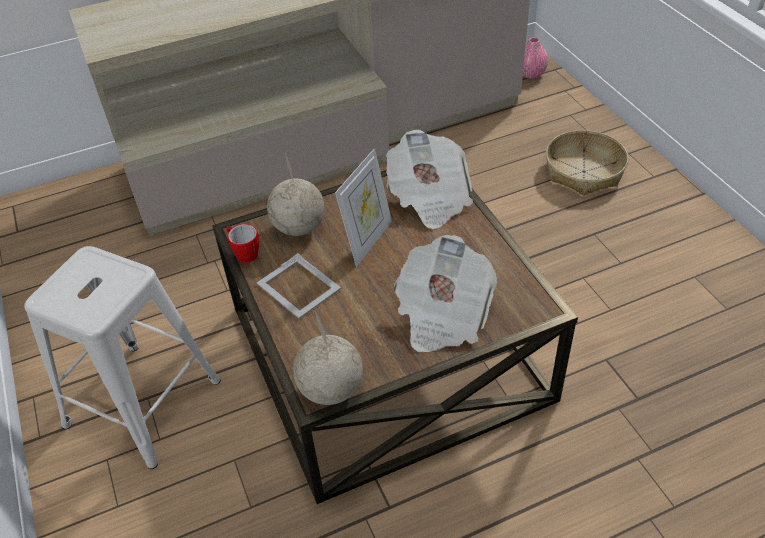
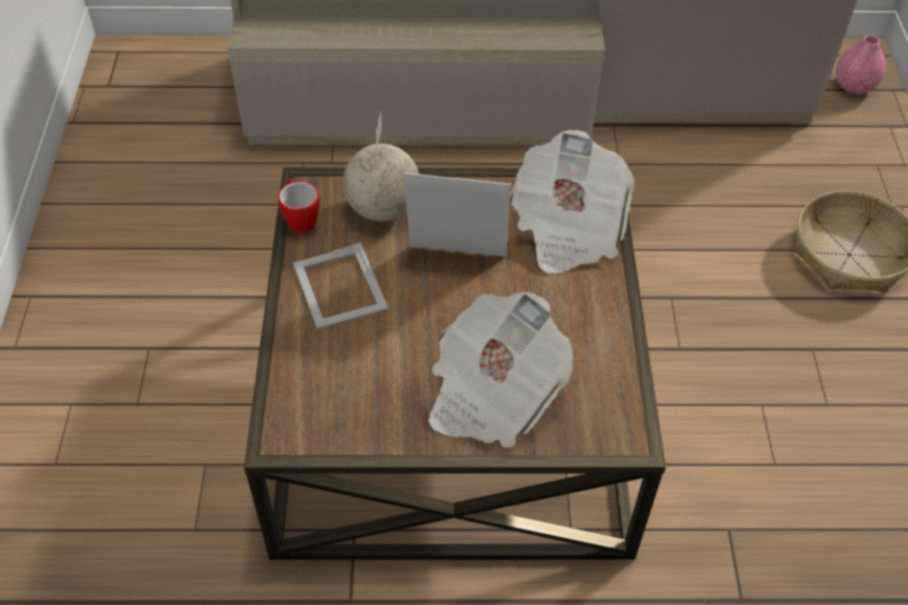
camera: 20 degrees right, 5 degrees up
white stool [24,246,221,469] -> none
globe [293,311,363,405] -> none
picture frame [335,148,392,267] -> picture frame turned 135 degrees counterclockwise [404,173,511,257]

